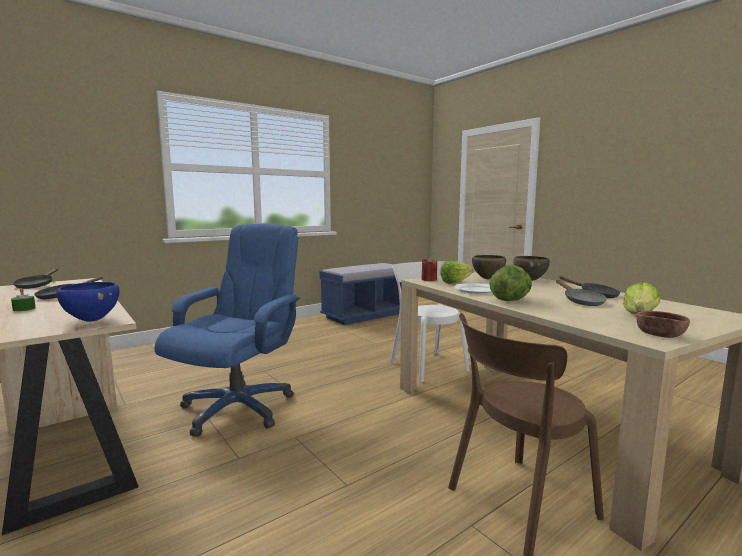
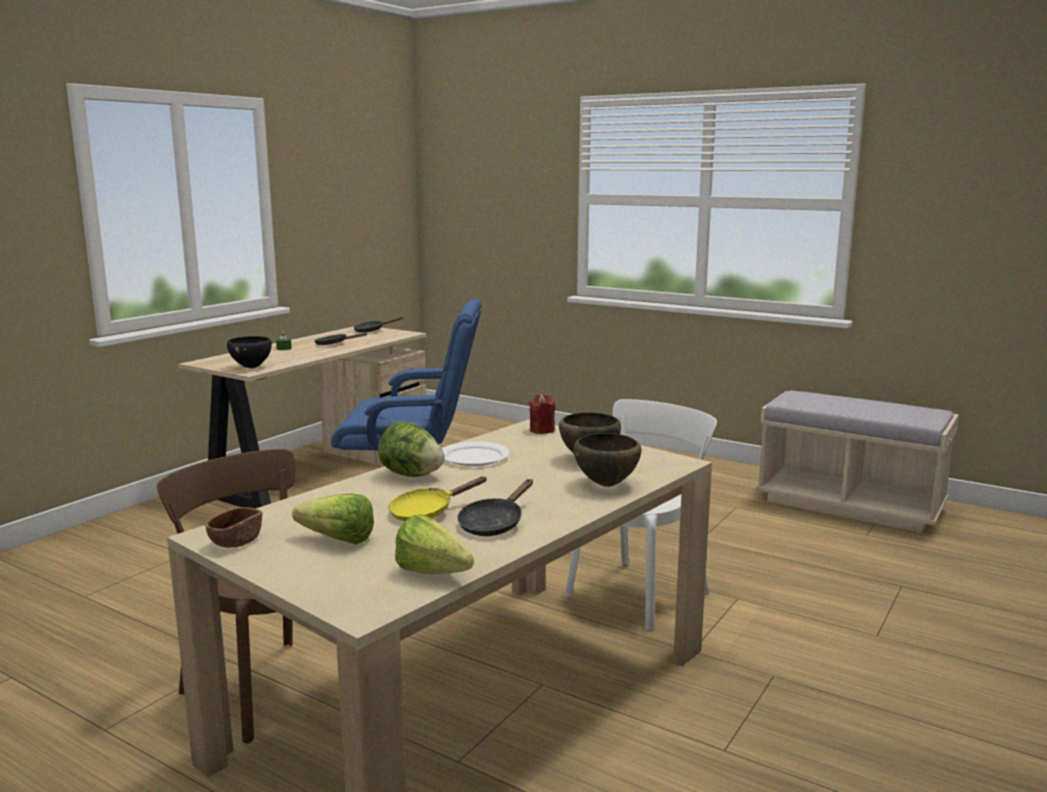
camera: 70 degrees right, 5 degrees up
blue bowl [56,282,120,322] -> black bowl [227,336,272,368]
blue bench [320,263,402,325] -> beige bench [756,391,959,533]
lettuce [440,261,473,284] -> lettuce moved to [395,514,474,574]
grey frying pan [556,280,607,306] -> yellow frying pan [388,476,487,522]

